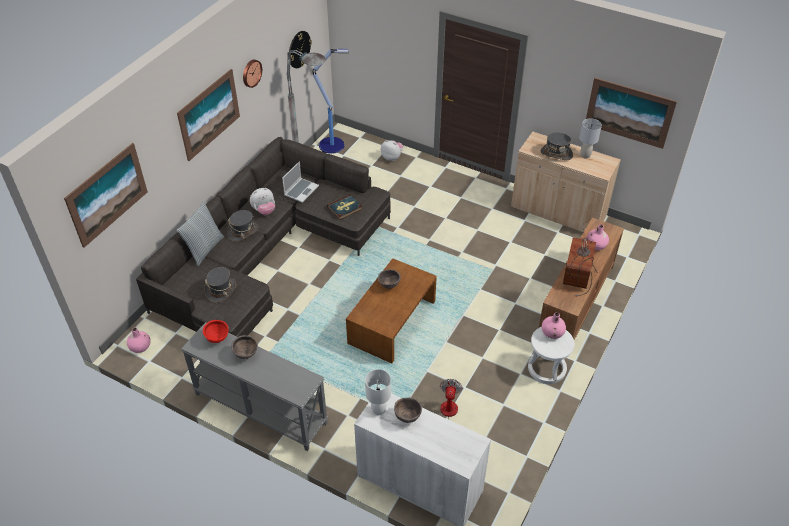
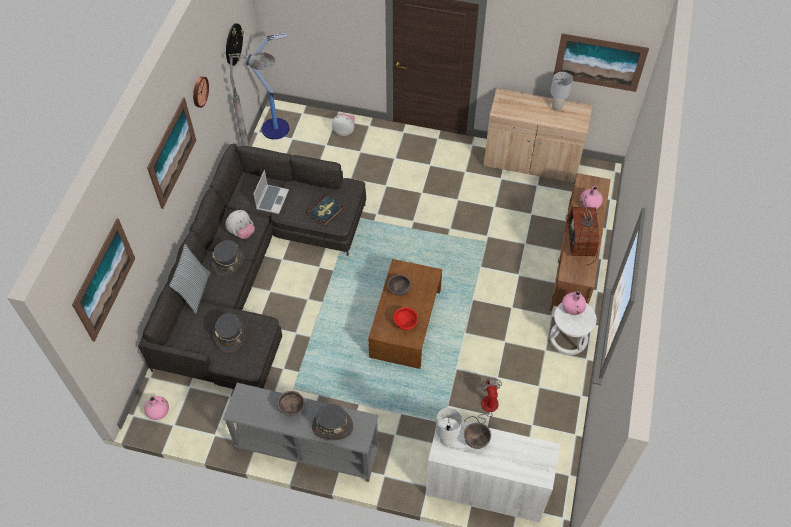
camera: 15 degrees left, 10 degrees up
red bowl [203,320,229,343] -> red bowl moved to [393,308,418,330]
grey hat [541,132,573,160] -> grey hat moved to [312,404,353,441]

